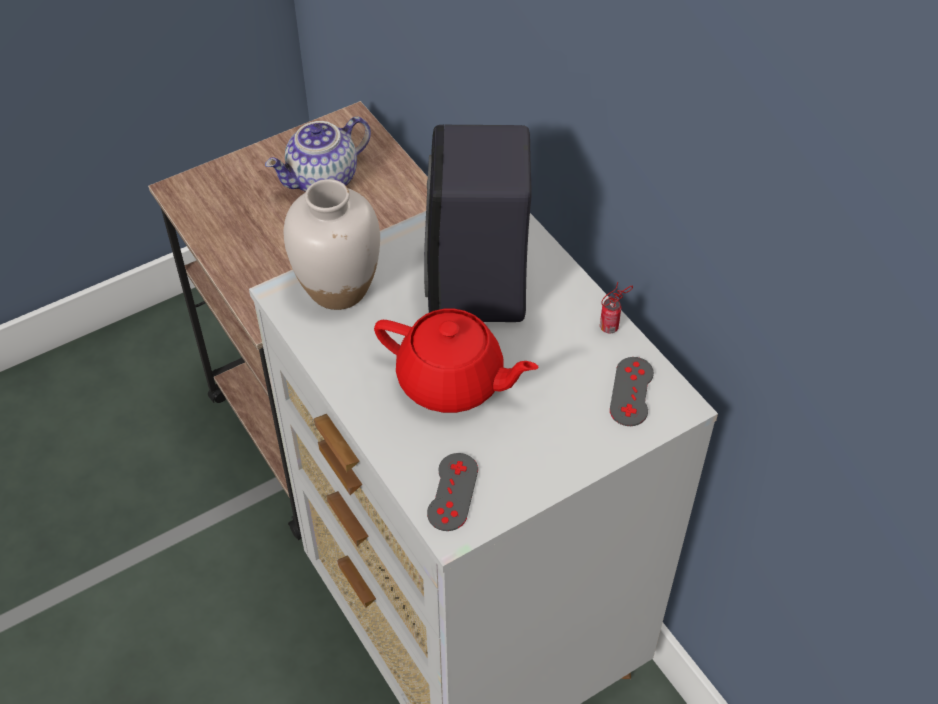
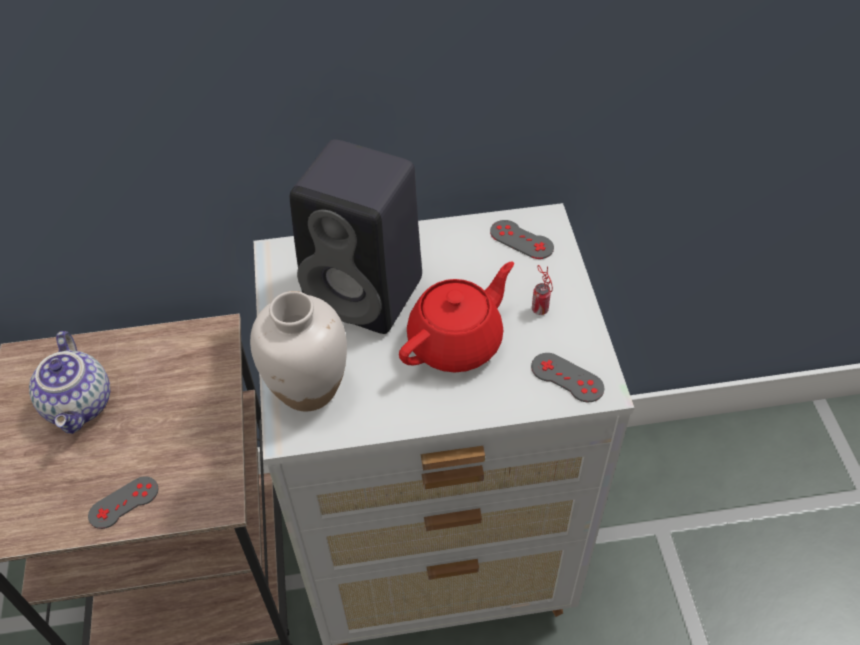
camera: 65 degrees left, 0 degrees up
can [600,282,633,333] -> can moved to [532,265,553,315]
none -> grey game controller [88,476,158,529]

